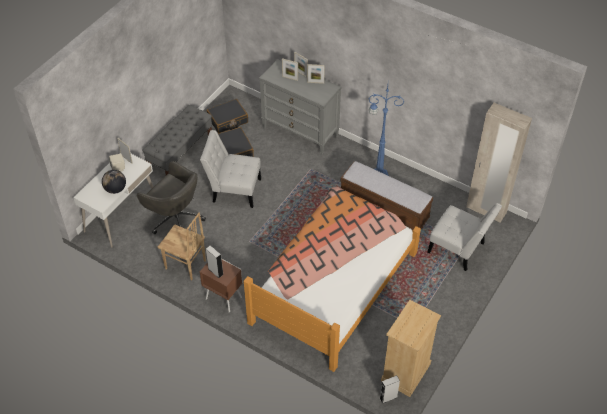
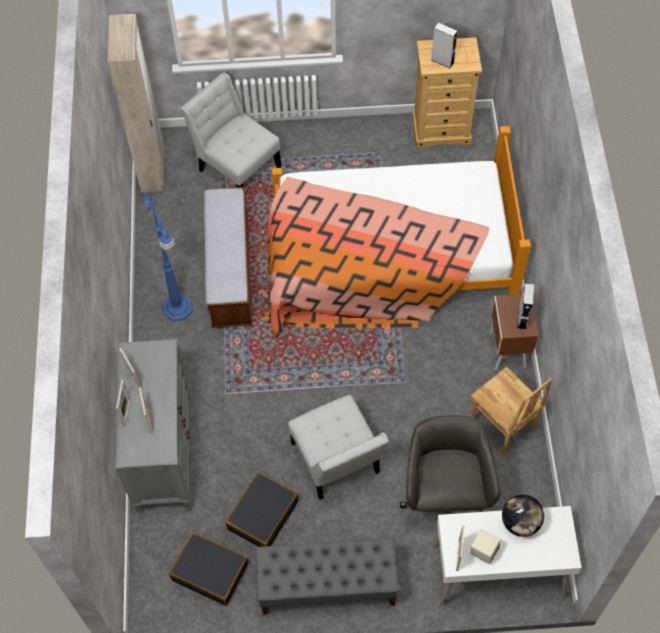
camera: 125 degrees left, 10 degrees up
brown chair [158,213,206,280] -> brown chair turned 150 degrees clockwise [470,366,552,455]
grey speaker [380,375,400,404] -> grey speaker moved to [431,23,457,68]
white chair [428,203,502,271] -> white chair turned 45 degrees counterclockwise [181,72,281,187]

